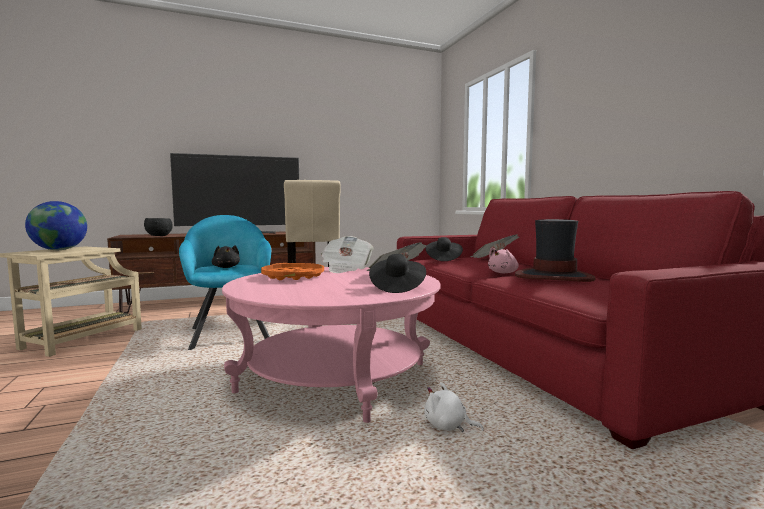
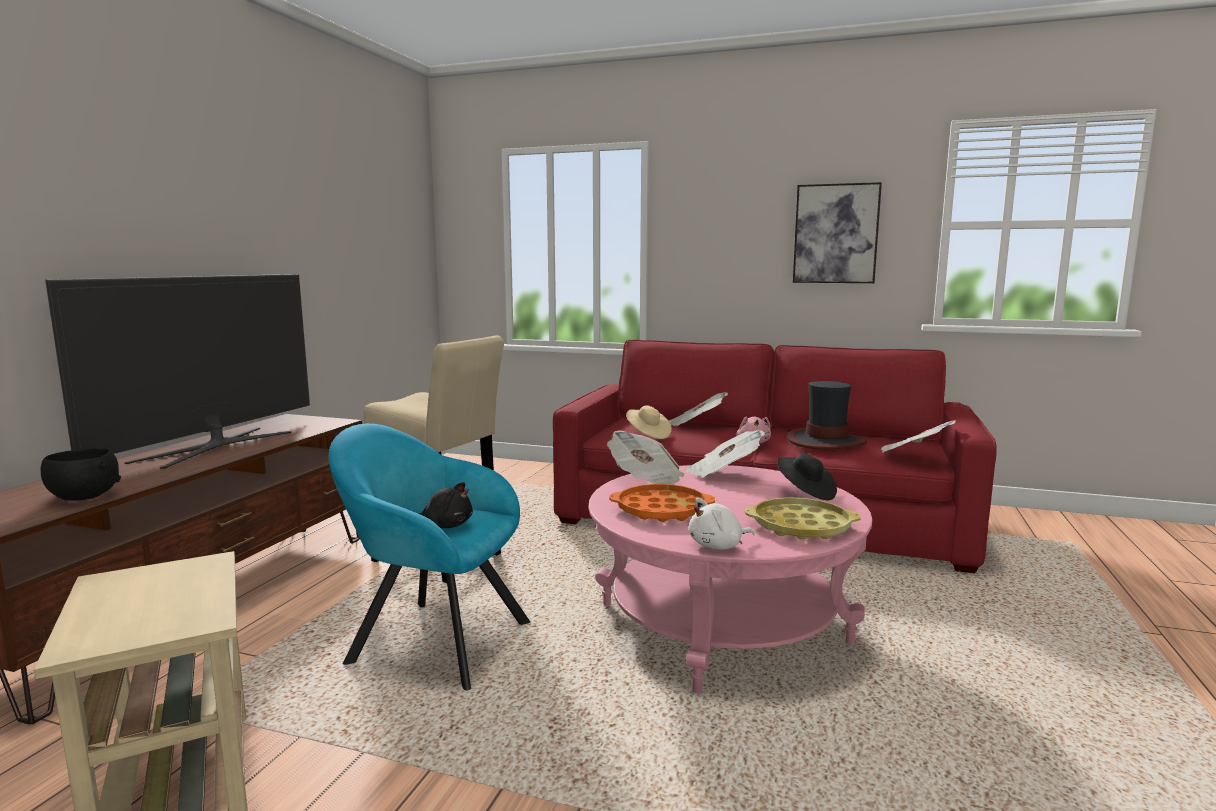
camera: 50 degrees left, 5 degrees up
globe [25,201,87,250] -> none
white plush toy [424,382,484,432] -> white plush toy moved to [689,498,755,550]
black hat [426,237,463,261] -> beige hat [626,405,672,439]
none -> yellow tray [745,497,861,540]
none -> picture [793,182,882,283]
none -> newspaper [881,420,955,453]

